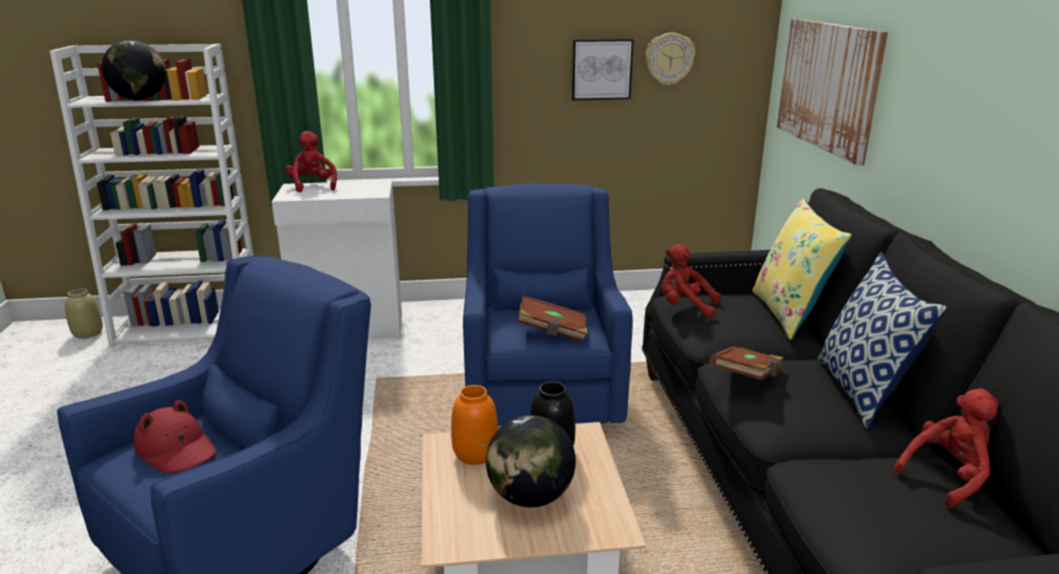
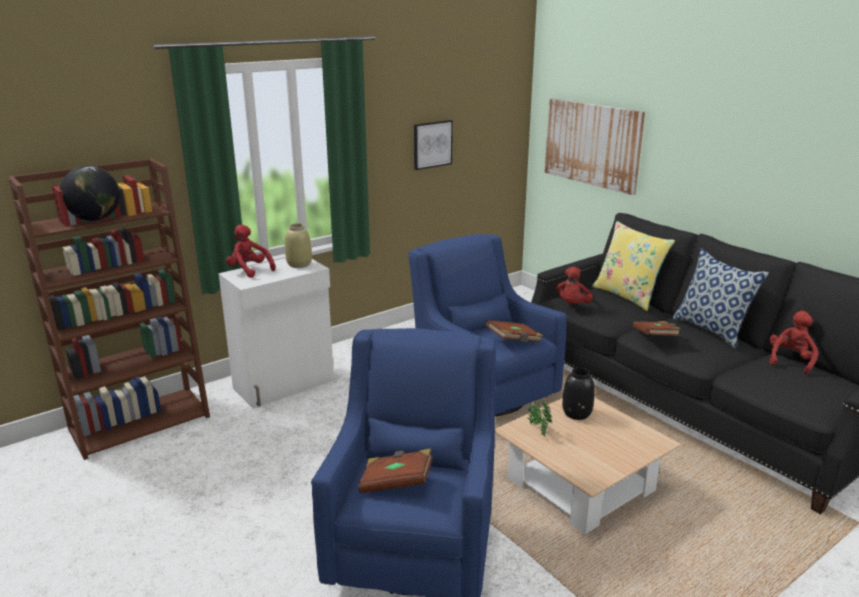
camera: 30 degrees left, 0 degrees up
white bookcase [50,44,254,348] -> brown bookcase [8,158,210,460]
beige vase [65,289,103,339] -> beige vase moved to [285,223,312,268]
red hat [134,400,216,473] -> brown book [358,449,433,493]
orange vase [451,385,498,465] -> potted plant [527,400,552,436]
globe [486,415,576,507] -> none
wall clock [645,33,695,86] -> none
red plush toy [662,244,721,318] -> red plush toy turned 60 degrees counterclockwise [556,267,593,304]

